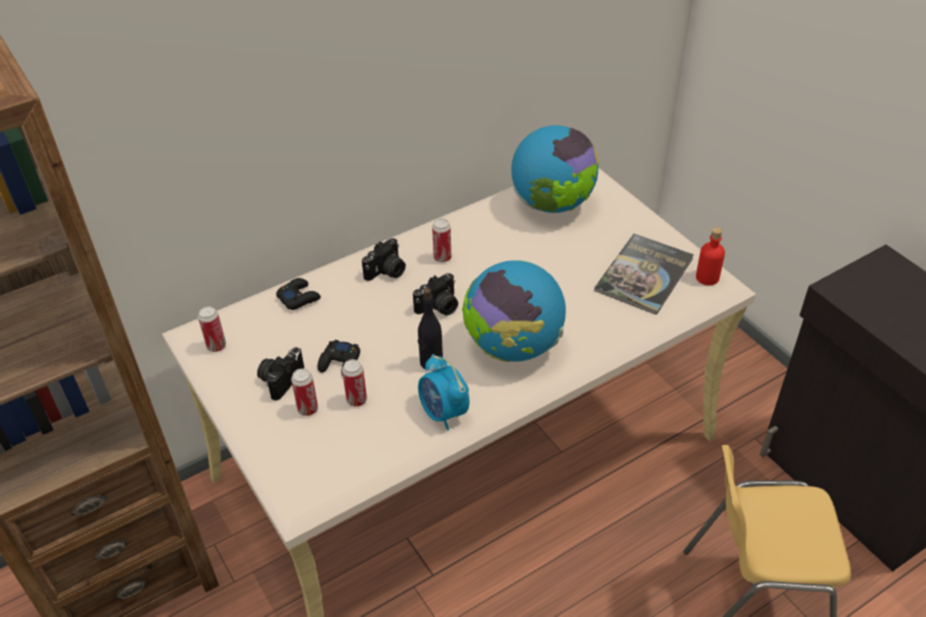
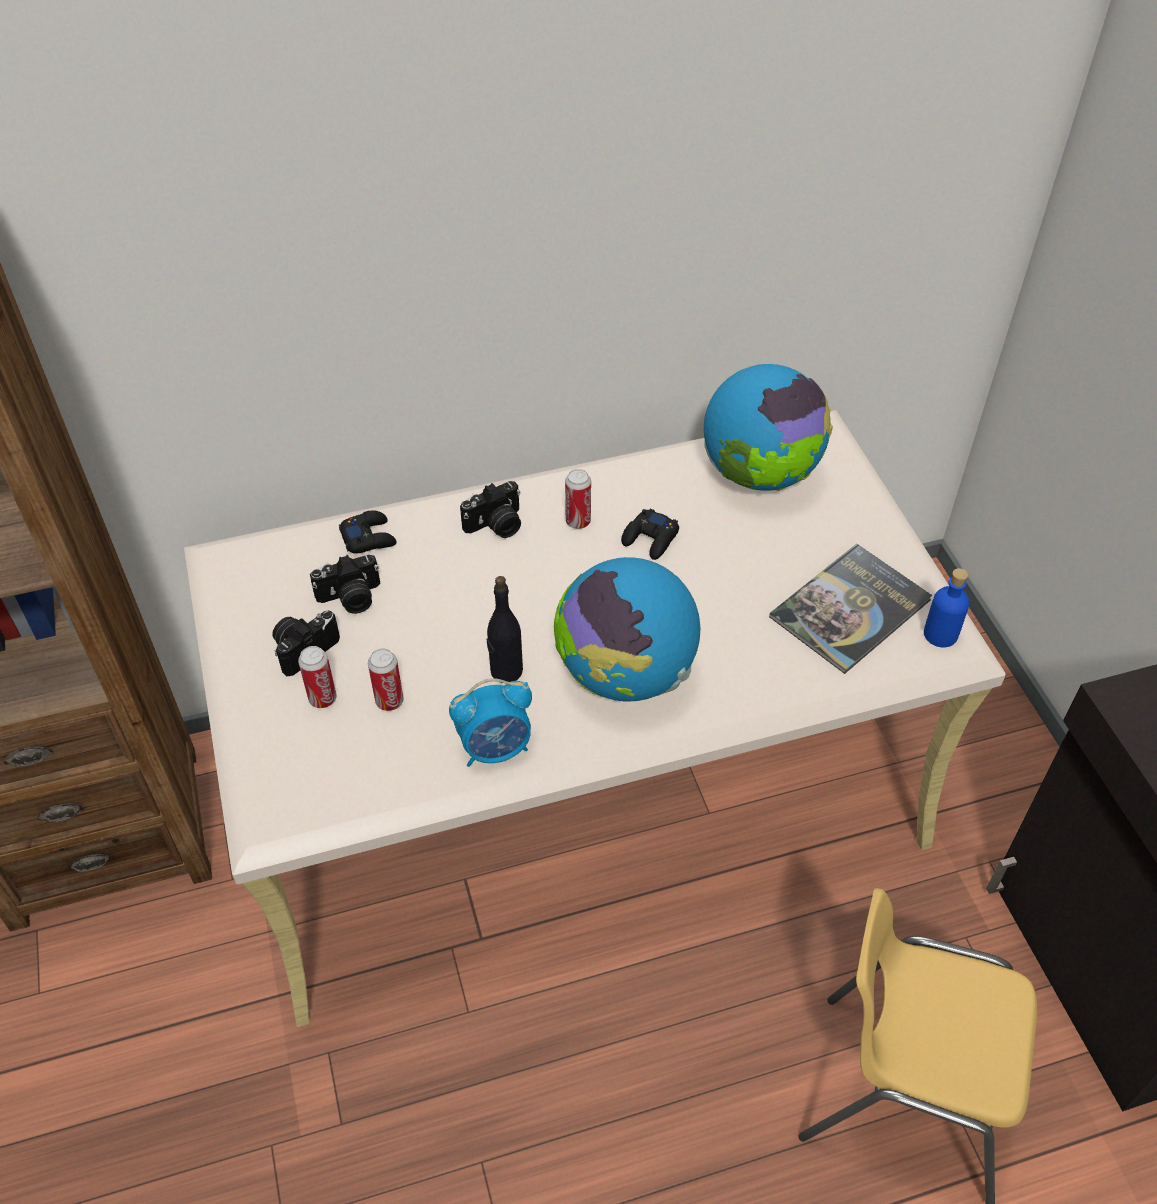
camera: 15 degrees right, 5 degrees up
can [198,306,226,352] -> none
black game controller [318,340,360,376] -> black game controller moved to [621,508,679,560]
camera [413,273,458,316] -> camera moved to [310,555,380,614]
alarm clock [418,354,470,431] -> alarm clock turned 90 degrees counterclockwise [449,678,532,767]
red bottle [696,227,725,286] -> blue bottle [924,568,969,647]

